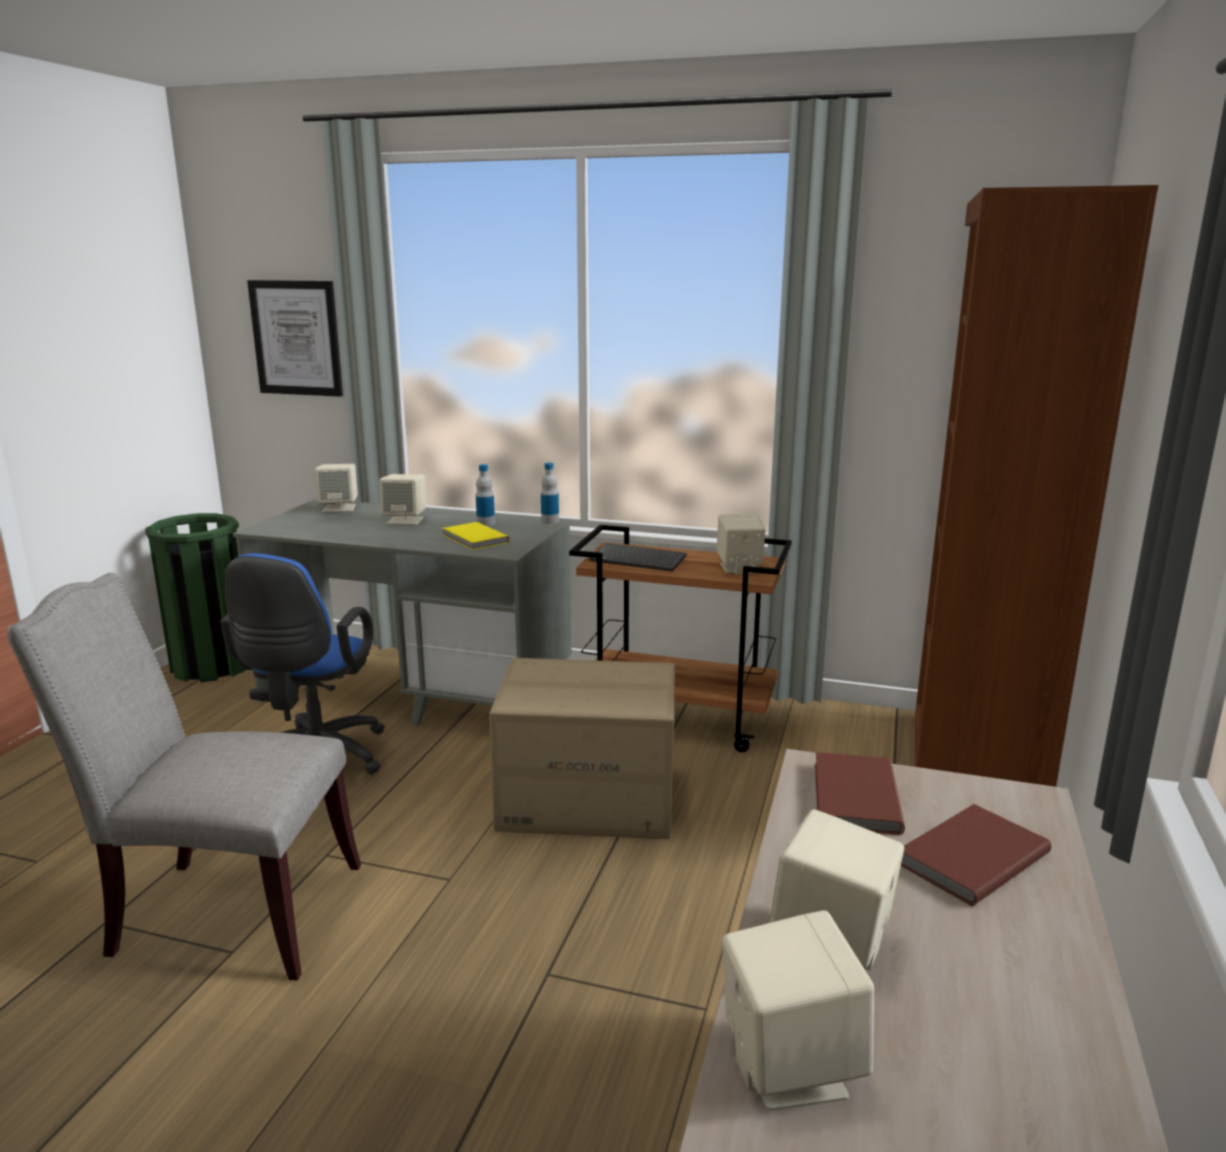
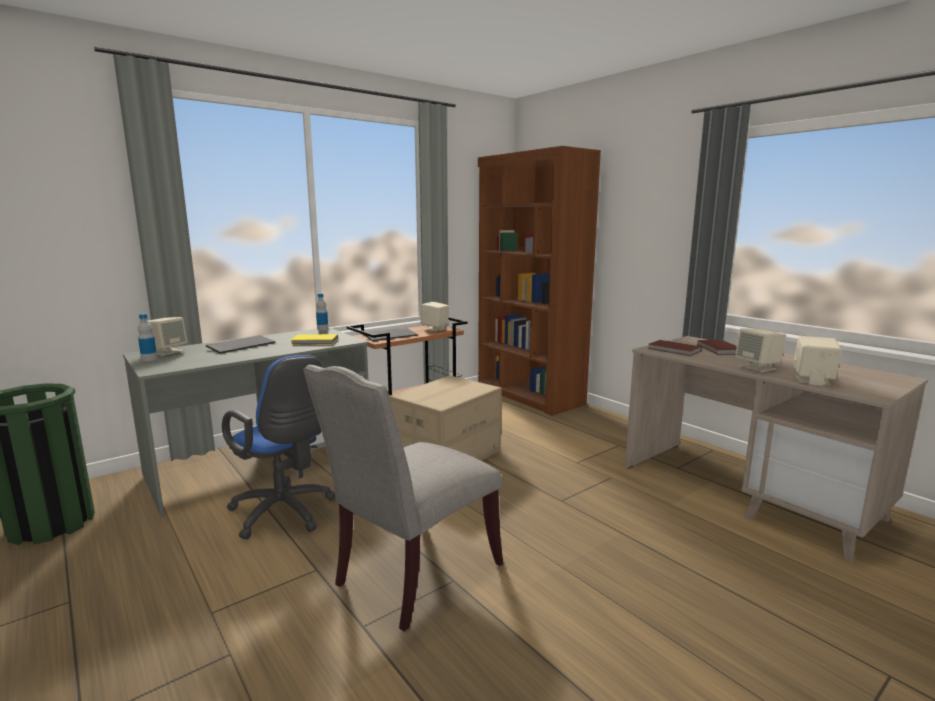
camera: 55 degrees left, 5 degrees down
picture [247,280,343,397] -> none
beige speaker [379,474,426,525] -> keyboard [206,335,275,354]
bottle [476,464,495,526] -> bottle moved to [138,314,157,361]

